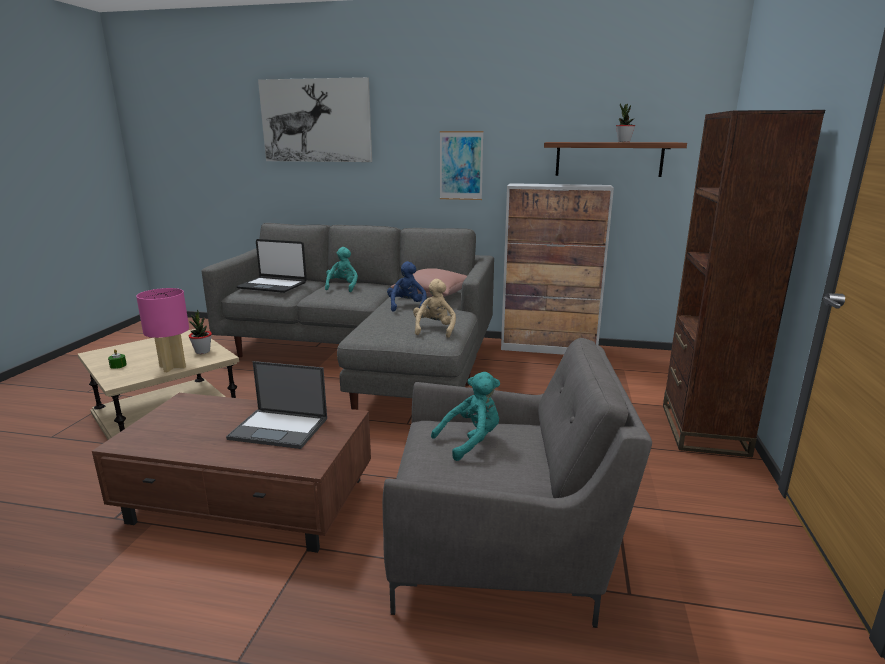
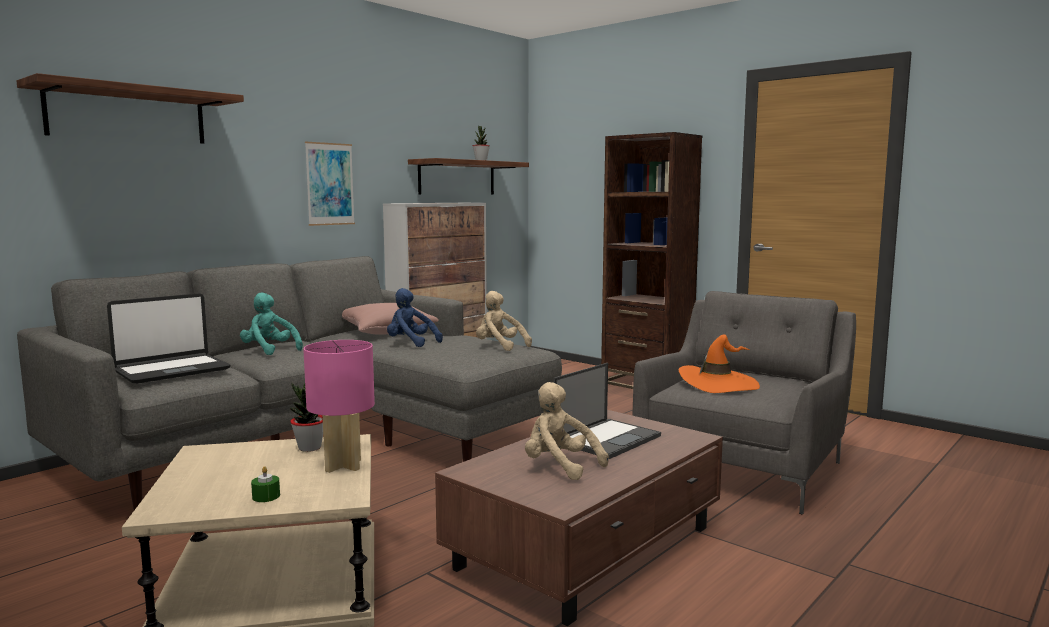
camera: 60 degrees left, 10 degrees down
picture [258,77,372,162] -> shelf [17,73,244,144]
turquoise plush toy [431,372,500,461] -> orange hat [679,334,760,393]
none -> beige plush toy [525,382,609,480]

